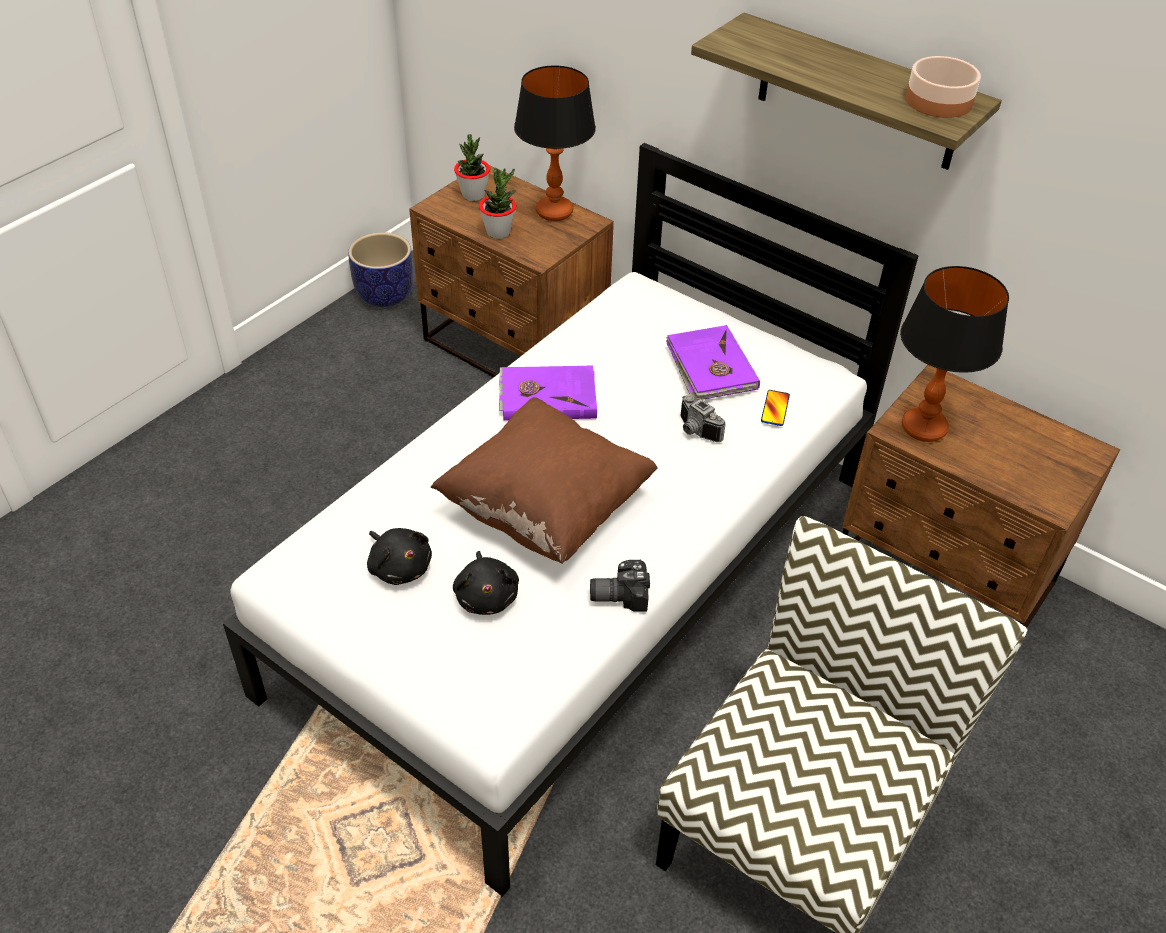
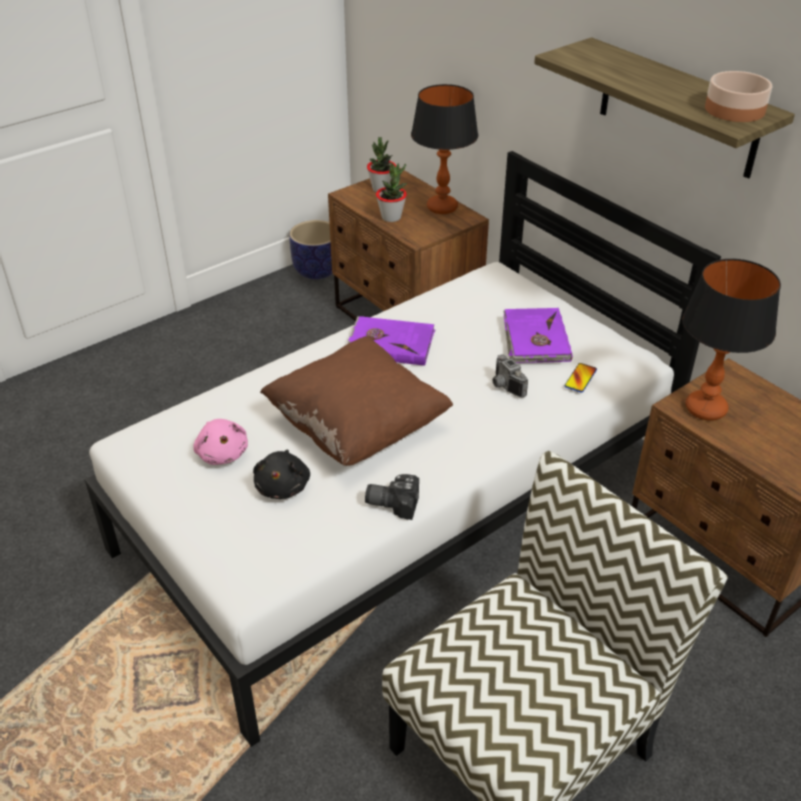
camera: 15 degrees right, 5 degrees down
black plush toy [367,528,432,585] -> pink plush toy [193,419,248,465]

